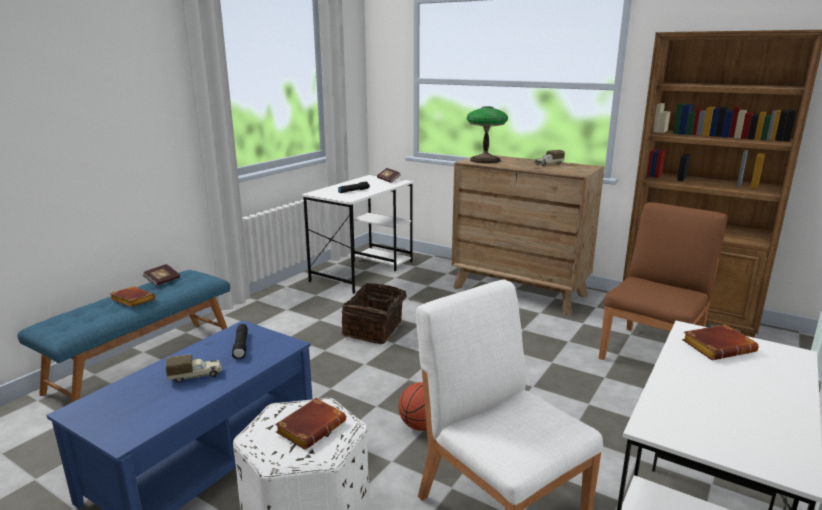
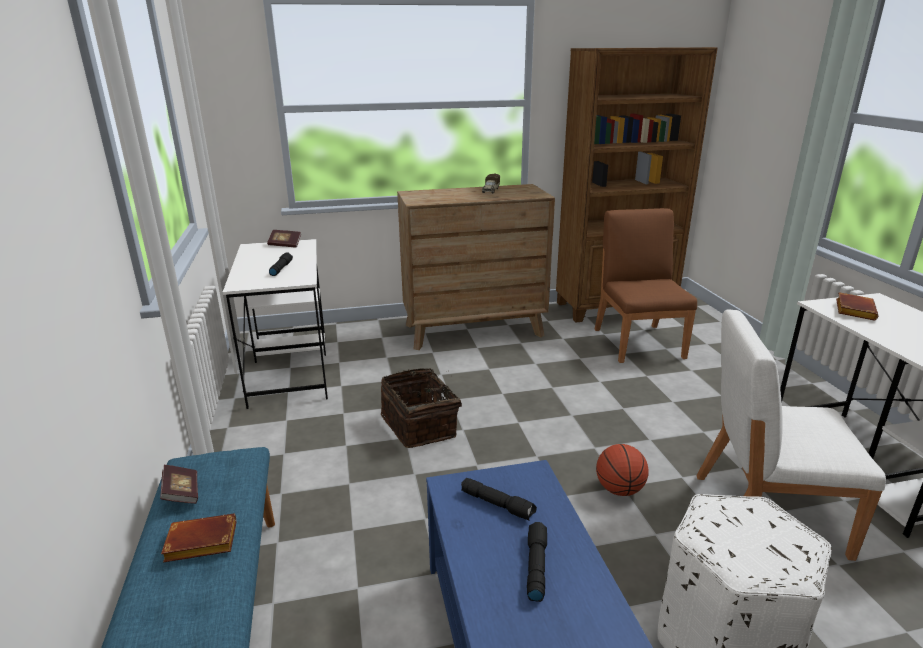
camera: 45 degrees left, 5 degrees up
toy truck [166,354,222,383] -> black flashlight [527,522,547,602]
brown book [275,398,346,450] -> none
table lamp [467,106,508,163] -> none

